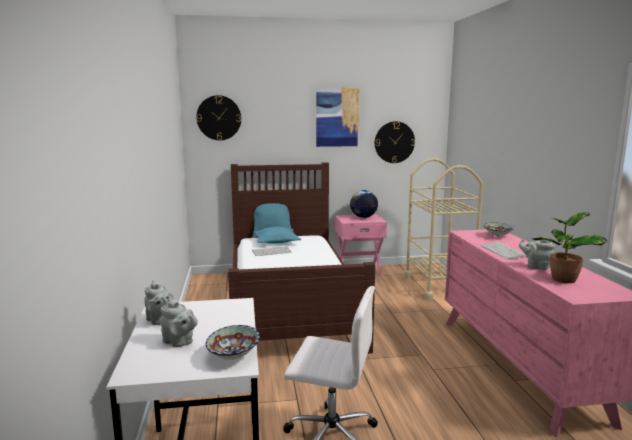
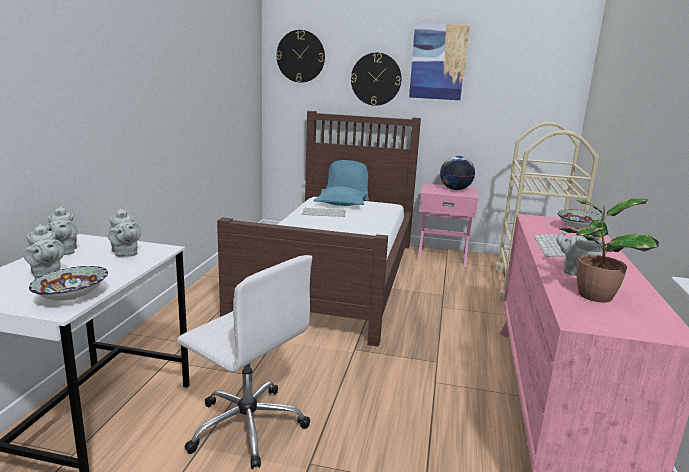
camera: 20 degrees right, 5 degrees up
wall clock [375,121,415,163] -> wall clock moved to [351,53,402,106]
none -> grey teapot [108,208,141,257]

